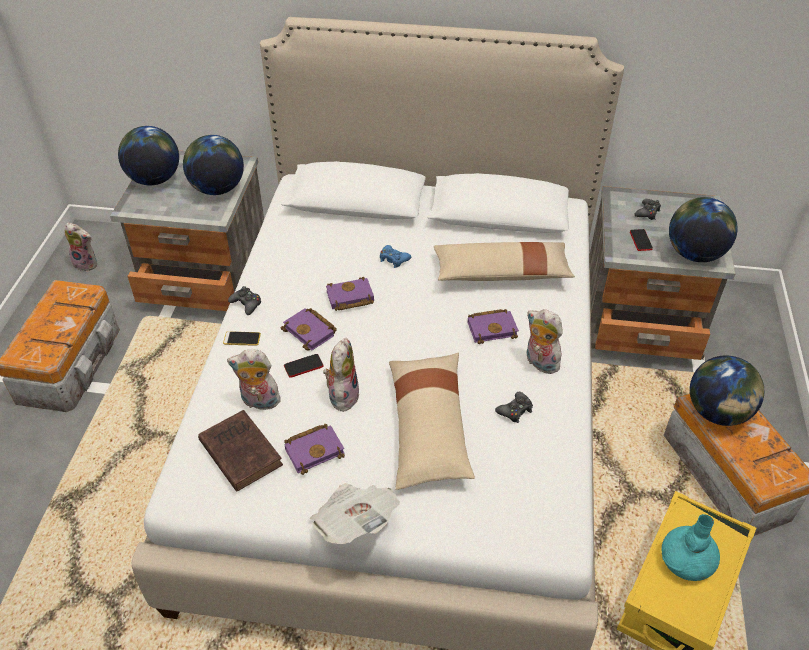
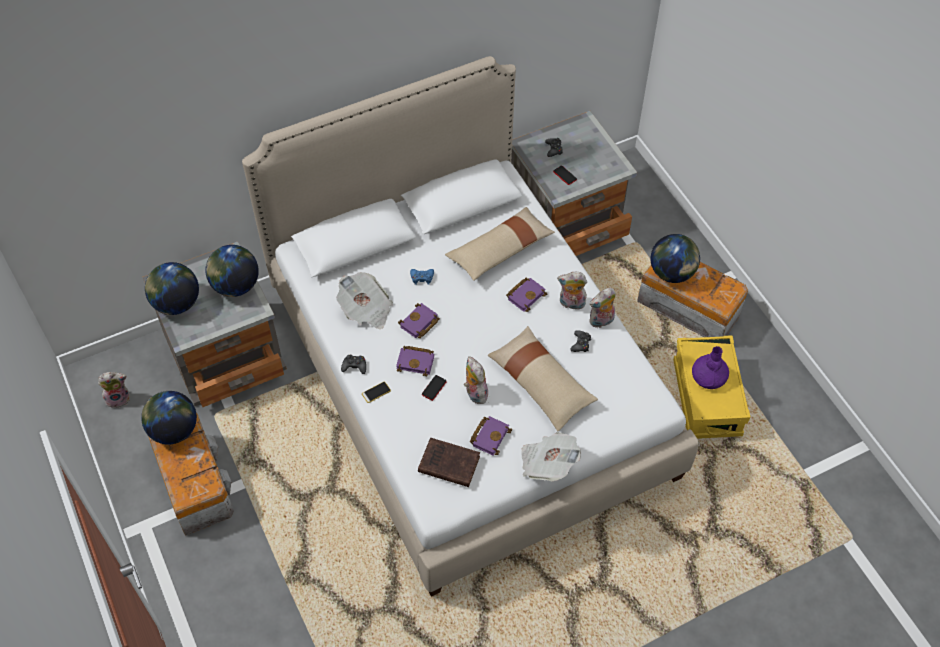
camera: 35 degrees left, 10 degrees up
plush toy [227,350,281,410] -> plush toy moved to [589,288,616,328]
turquoise vase [662,514,720,581] -> purple vase [692,346,729,389]
globe [669,197,738,262] -> globe moved to [141,391,197,445]
none -> newspaper [336,272,393,329]

